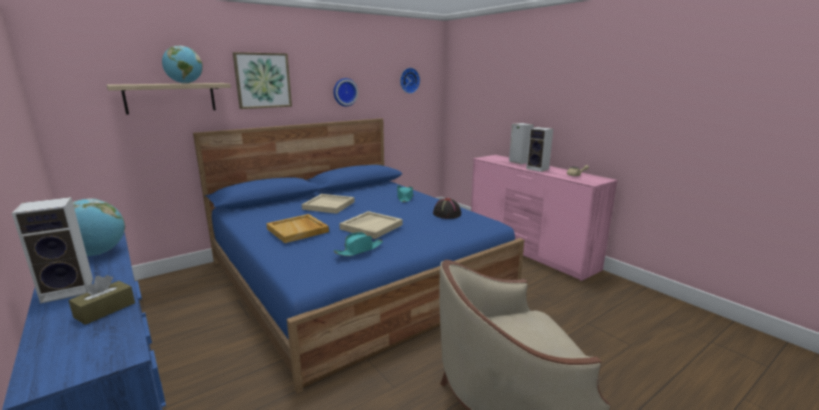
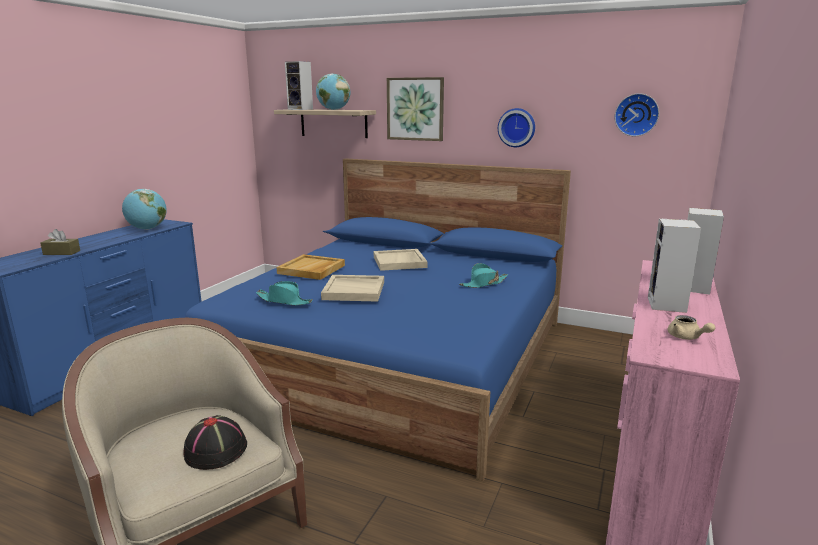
camera: 60 degrees right, 0 degrees up
speaker [12,197,93,304] -> speaker moved to [285,61,313,110]
black hat [433,198,461,219] -> black hat moved to [184,415,247,470]

